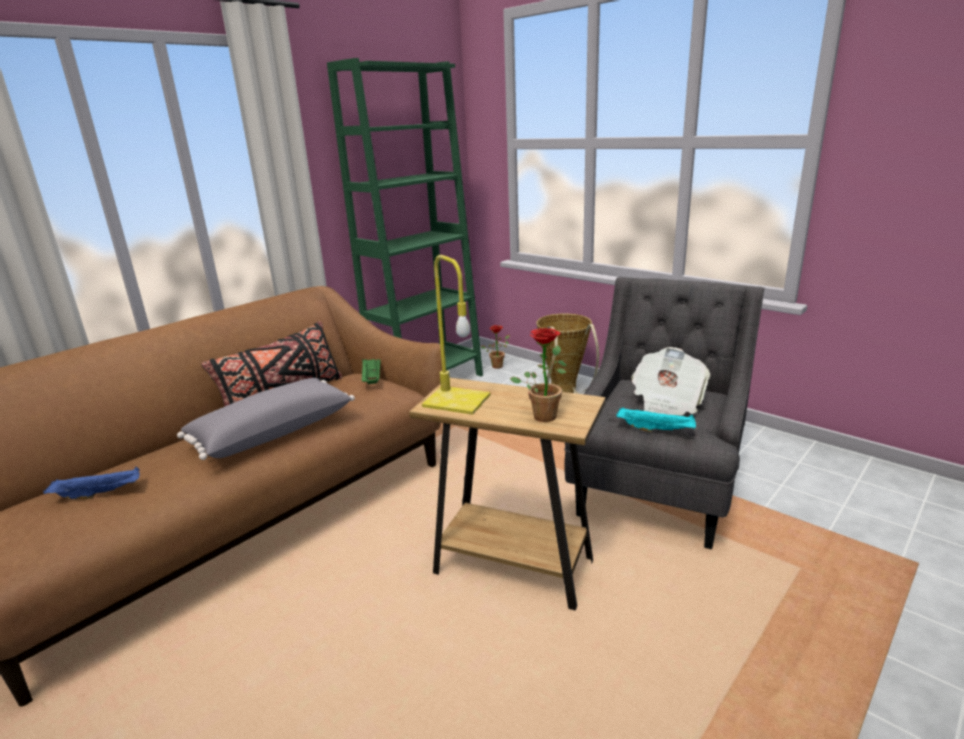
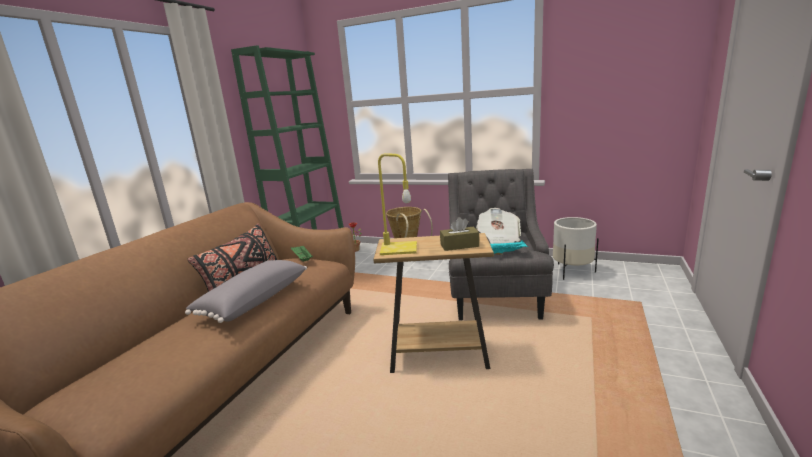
camera: 20 degrees left, 5 degrees down
blue tray [43,467,140,499] -> none
potted plant [510,328,567,422] -> brown tissue box [440,217,479,251]
none -> white planter [553,217,599,280]

